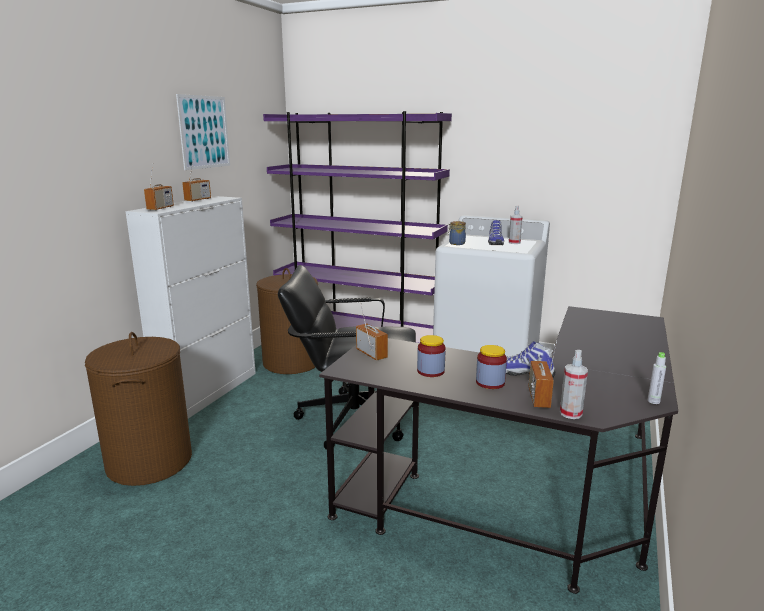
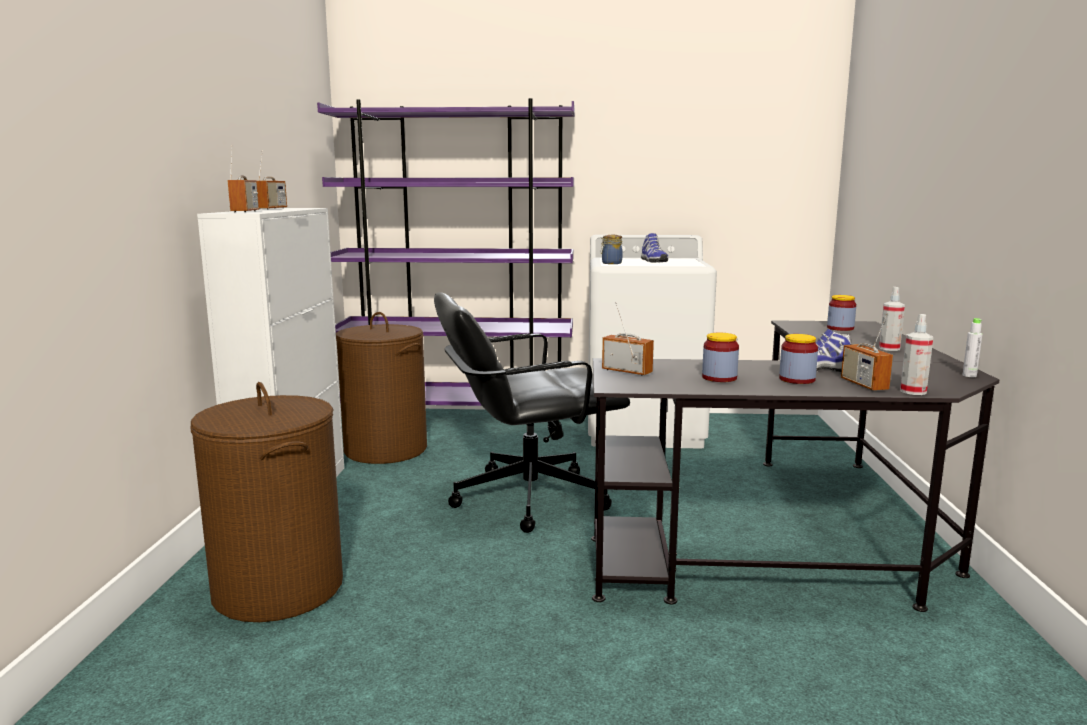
camera: 20 degrees left, 5 degrees down
picture [176,94,230,170] -> none
spray bottle [509,206,523,244] -> spray bottle moved to [879,287,905,351]
none -> jar [827,295,856,331]

